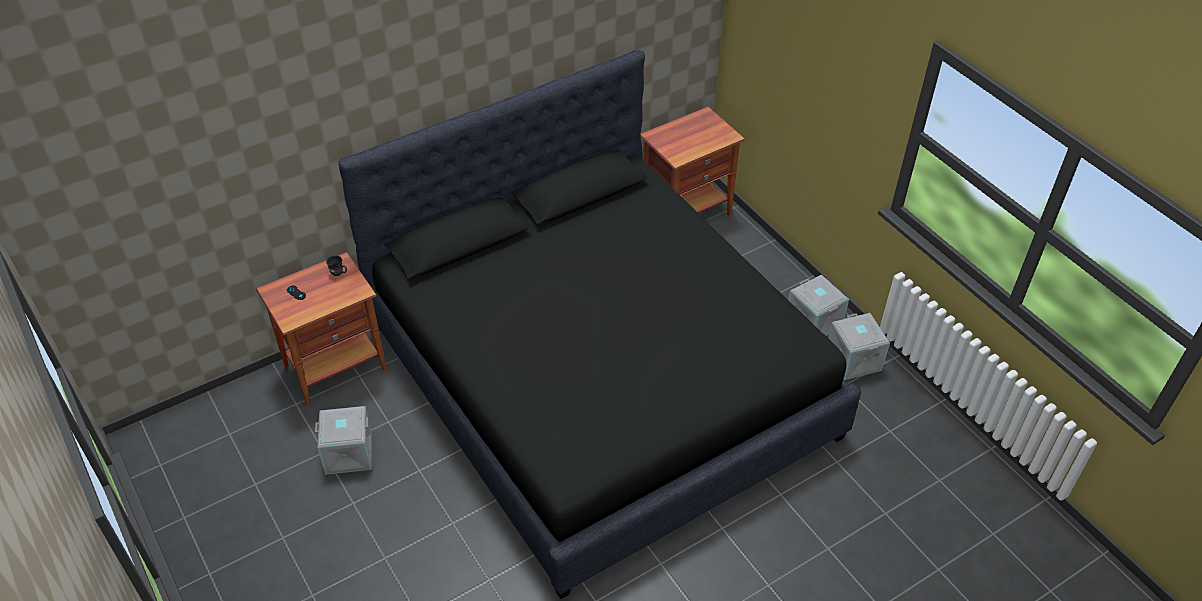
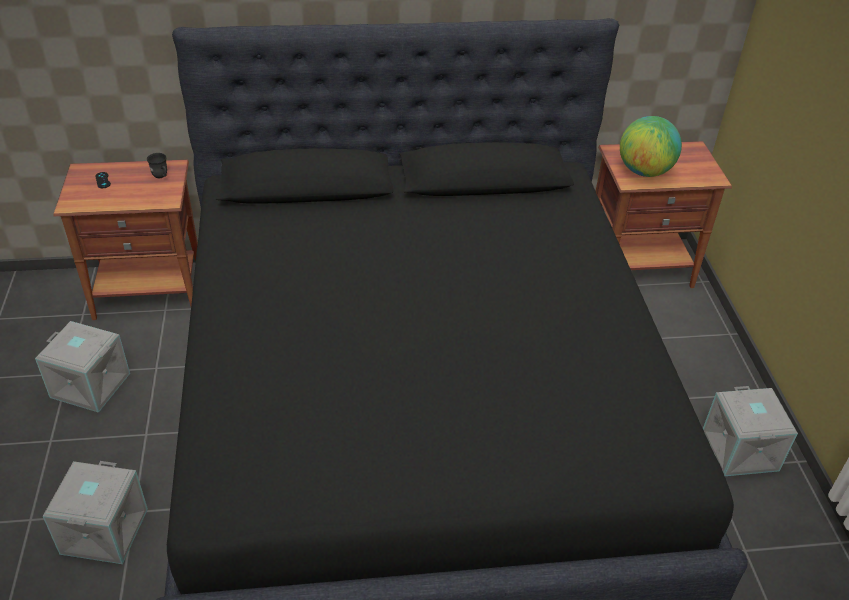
camera: 25 degrees right, 5 degrees down
grey storage box [828,313,890,380] -> grey storage box moved to [43,461,148,564]
none -> globe [620,116,682,177]

